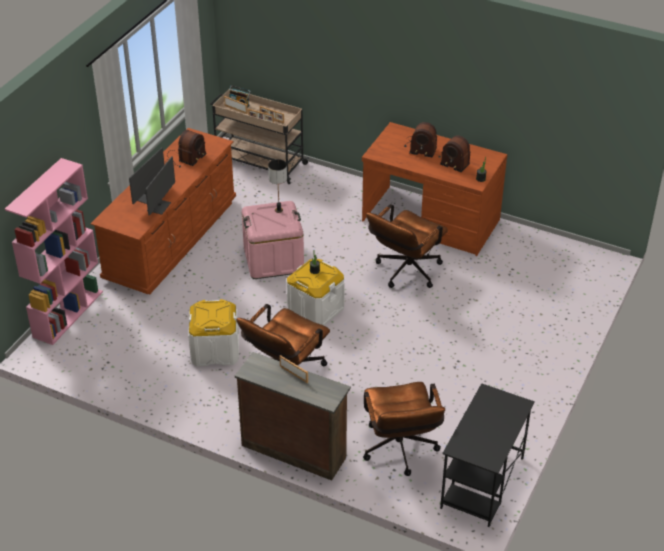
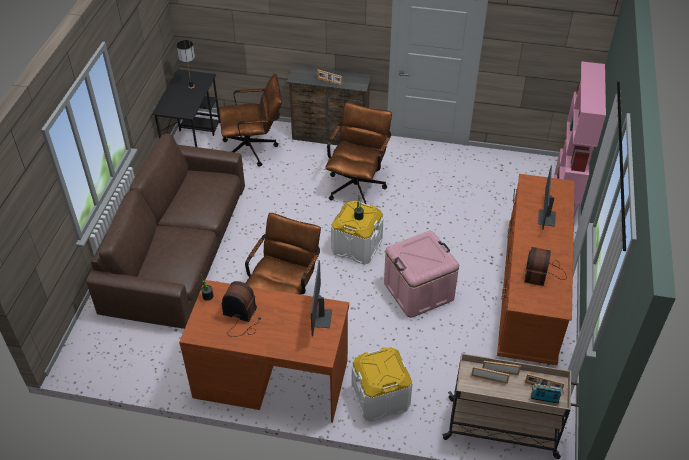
camera: 165 degrees right, 5 degrees up
monitor [145,156,175,216] -> monitor moved to [311,260,332,336]
white storage box [188,299,239,366] -> white storage box moved to [351,348,413,422]
table lamp [268,159,287,213] -> table lamp moved to [177,40,195,89]
brown office chair [363,382,445,476] -> brown office chair turned 105 degrees clockwise [219,74,282,167]
radio [404,122,437,158] -> none
none -> brown sofa [86,134,245,329]

